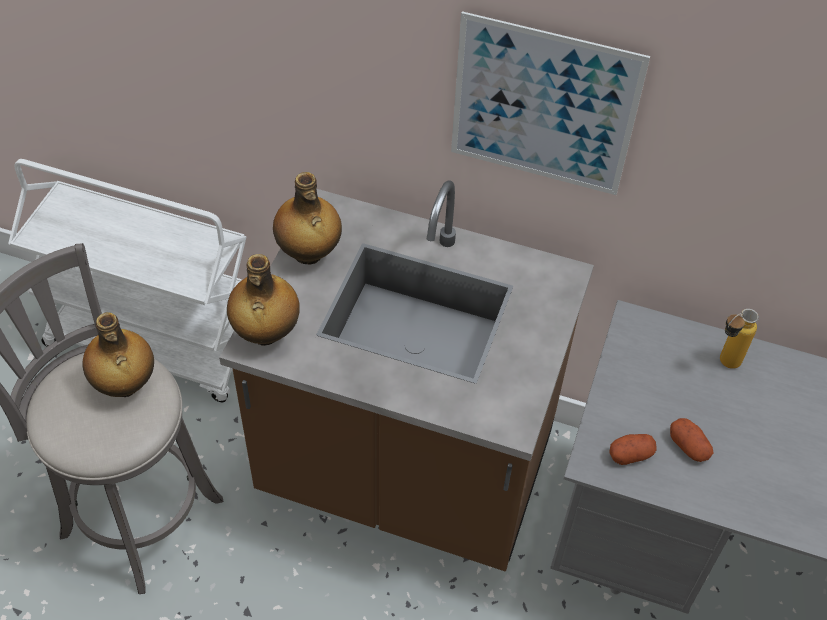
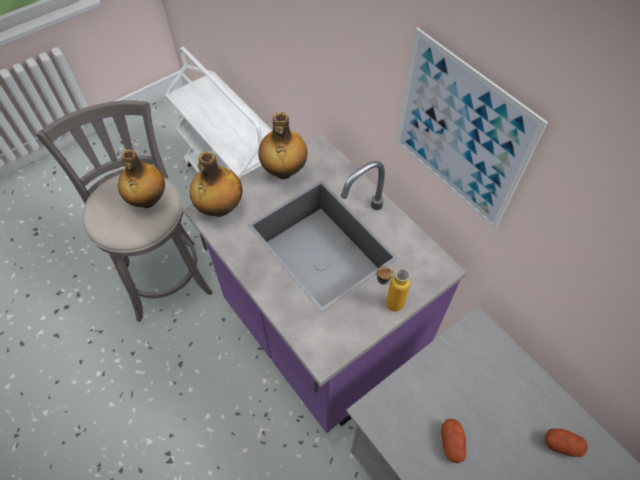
camera: 35 degrees right, 5 degrees up
brown counter [219,180,594,571] -> purple counter [183,132,467,433]
potato [609,434,657,465] -> potato moved to [545,429,588,457]
bottle [720,309,759,369] -> bottle moved to [376,266,410,312]

